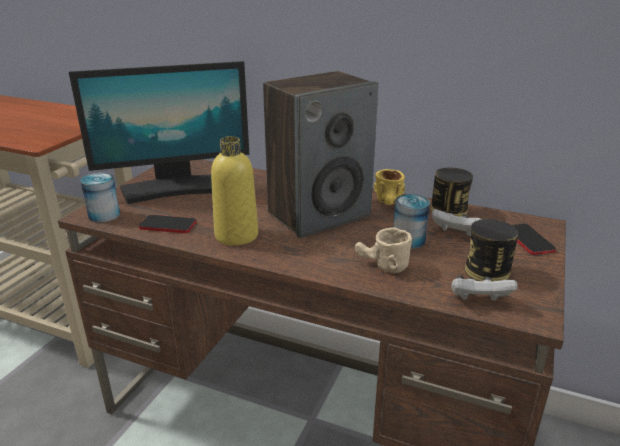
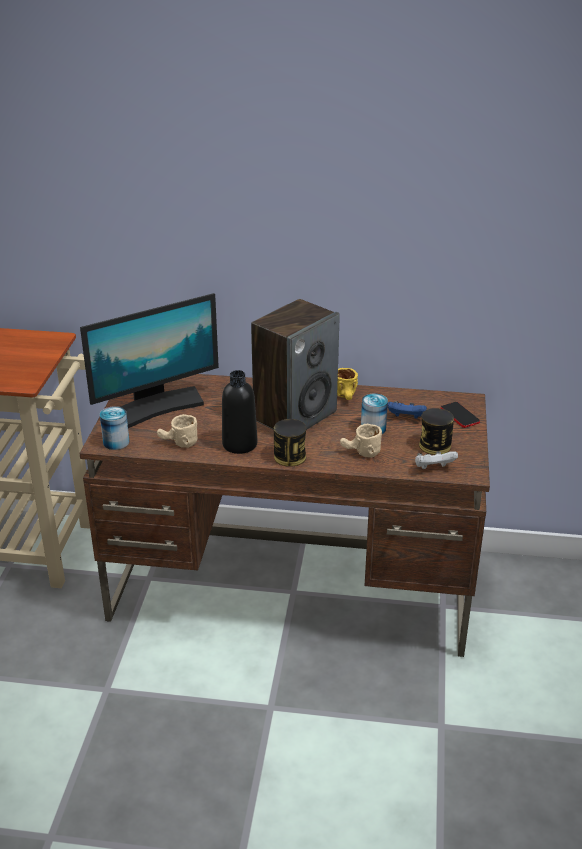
camera: 15 degrees left, 5 degrees up
phone [139,215,196,233] -> beige mug [157,414,198,448]
yellow bottle [211,136,258,246] -> black bottle [222,370,257,454]
can [431,168,473,217] -> can moved to [274,419,306,467]
white game controller [431,209,482,236] -> blue game controller [388,401,427,419]

